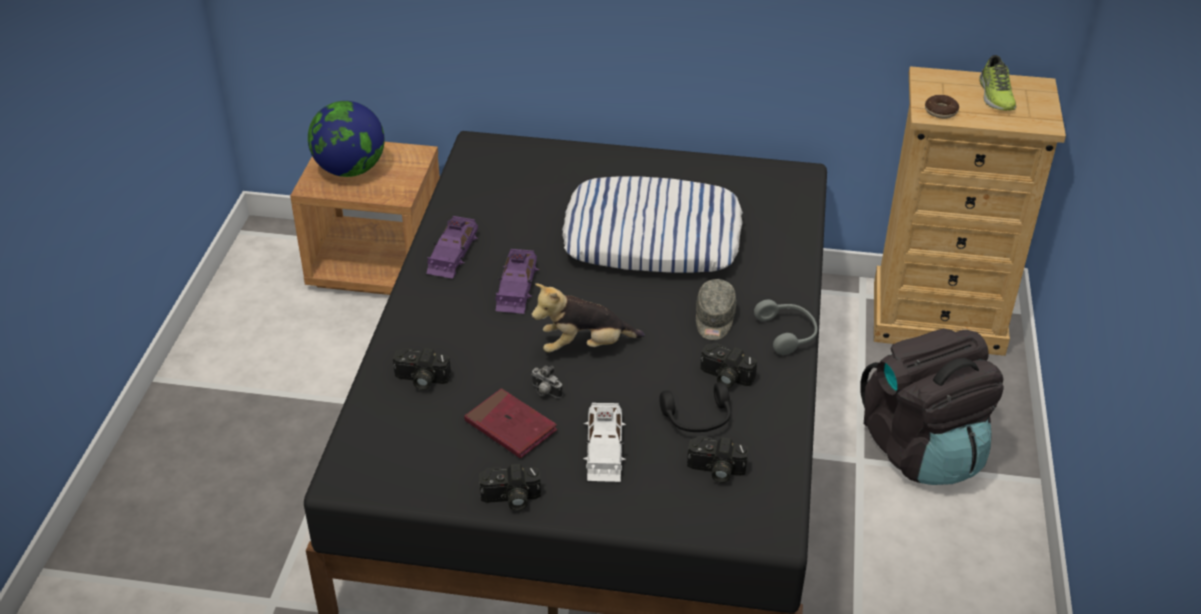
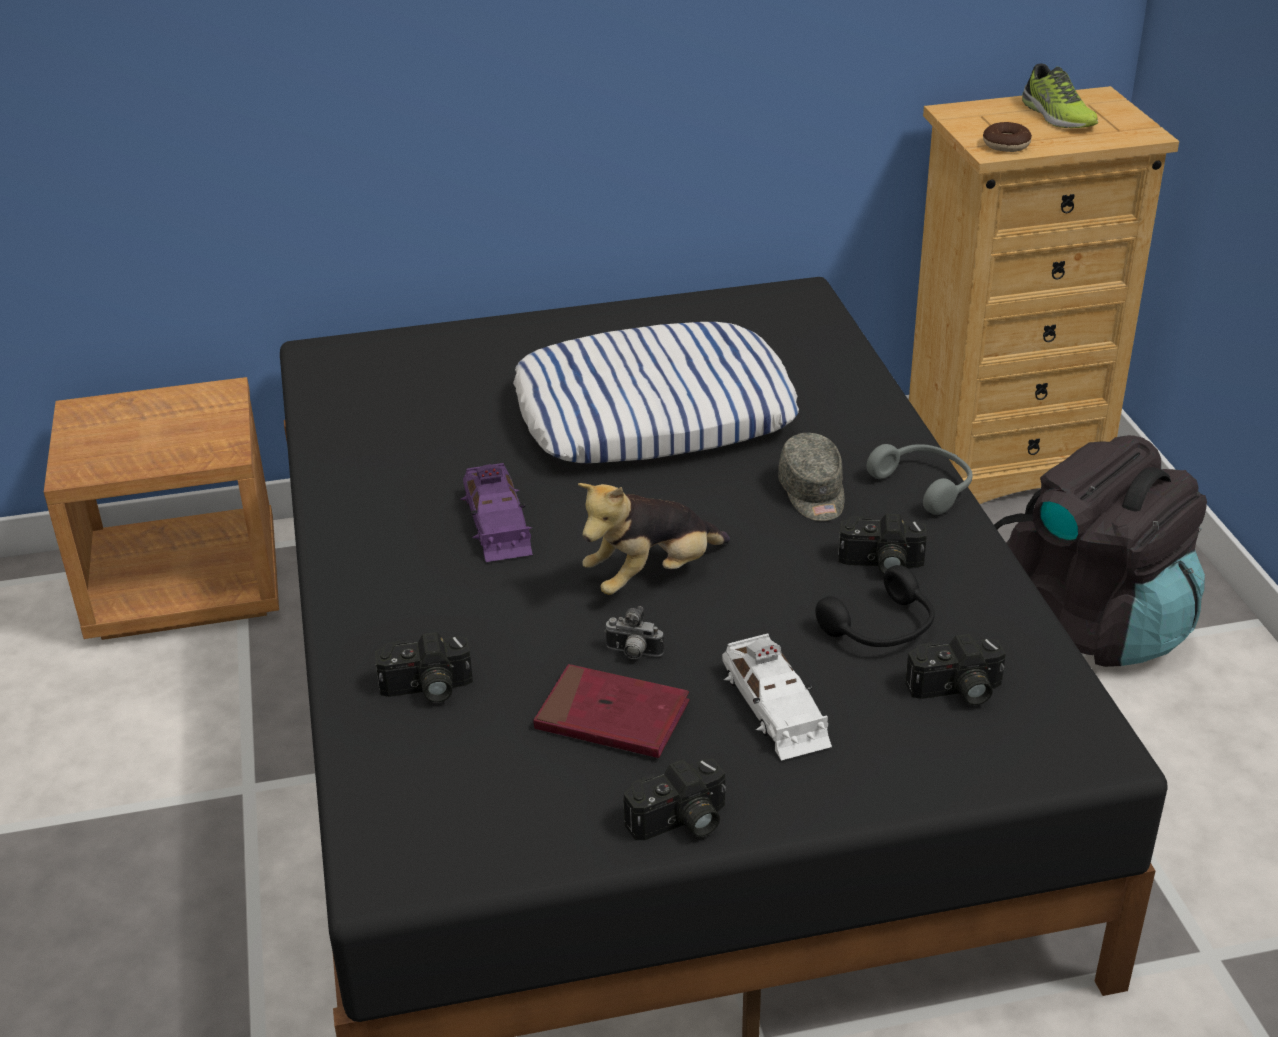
camera: 20 degrees left, 5 degrees down
globe [308,101,385,177] -> none
purple toy car [426,216,479,279] -> none

